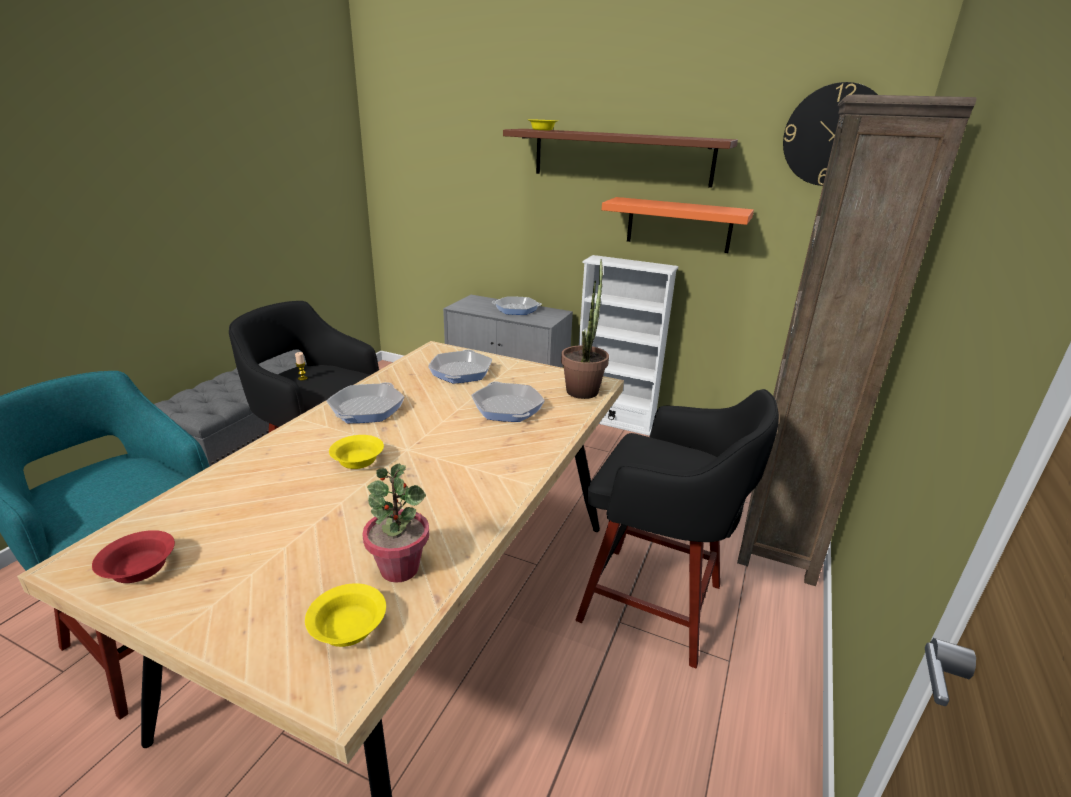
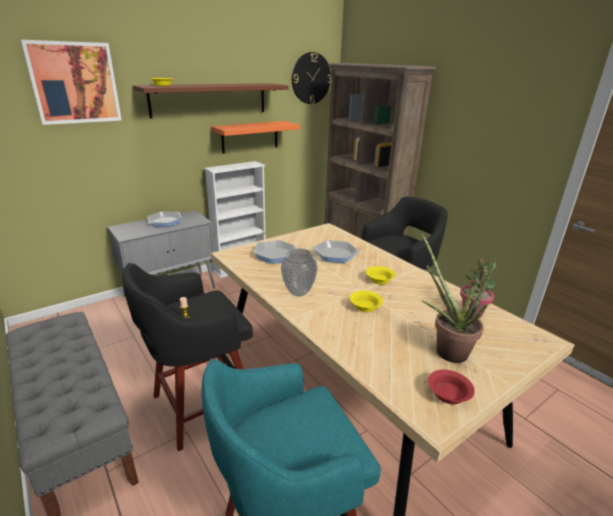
camera: 60 degrees left, 0 degrees up
yellow bowl [305,583,386,647] -> yellow bowl moved to [366,266,396,284]
frying pan [326,382,405,423] -> vase [281,248,318,297]
potted plant [561,259,609,399] -> potted plant moved to [421,234,496,363]
none -> picture [21,40,122,125]

